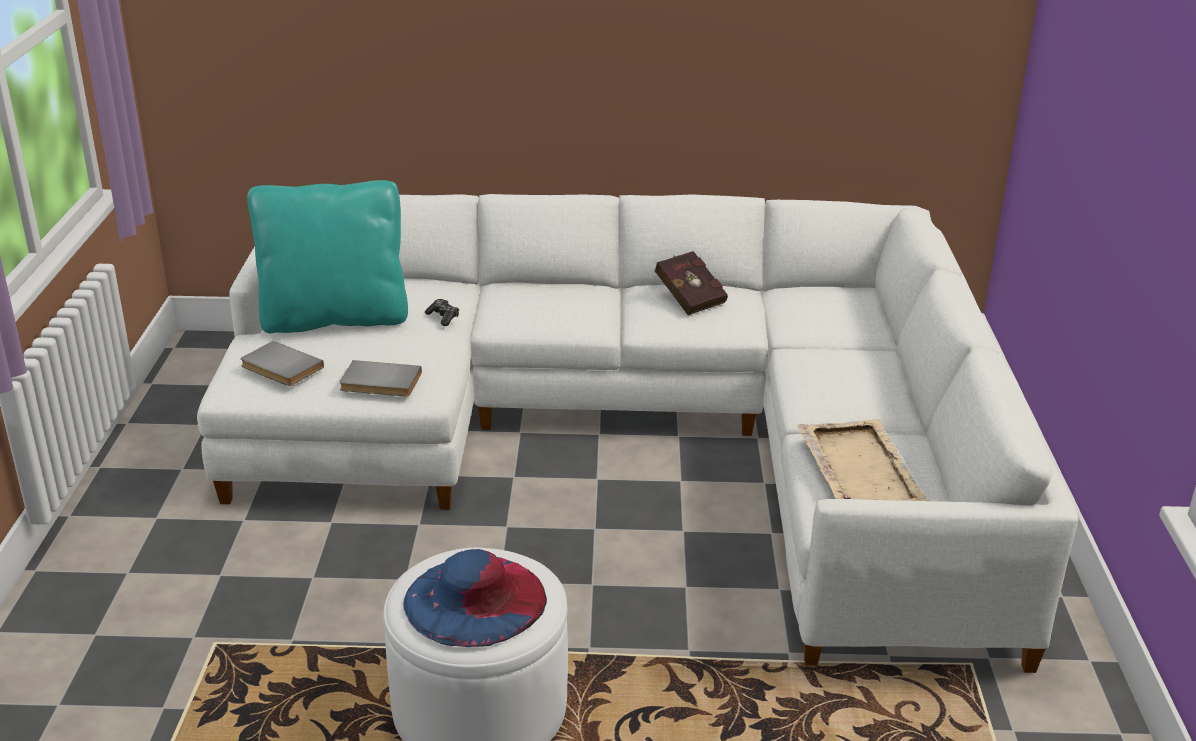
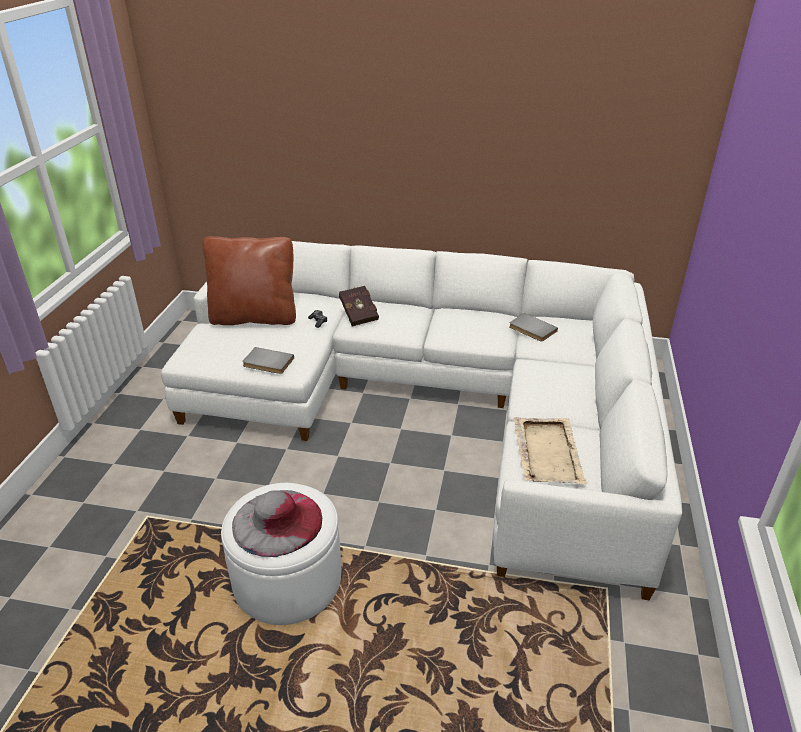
camera: 10 degrees right, 5 degrees up
grey book [241,341,324,386] -> grey book moved to [509,313,558,342]
turquoise pillow [247,180,408,333] -> brown pillow [202,236,296,325]
blue hat [403,549,547,647] -> grey hat [232,490,322,557]
red book [654,251,728,315] -> red book moved to [339,286,379,326]

